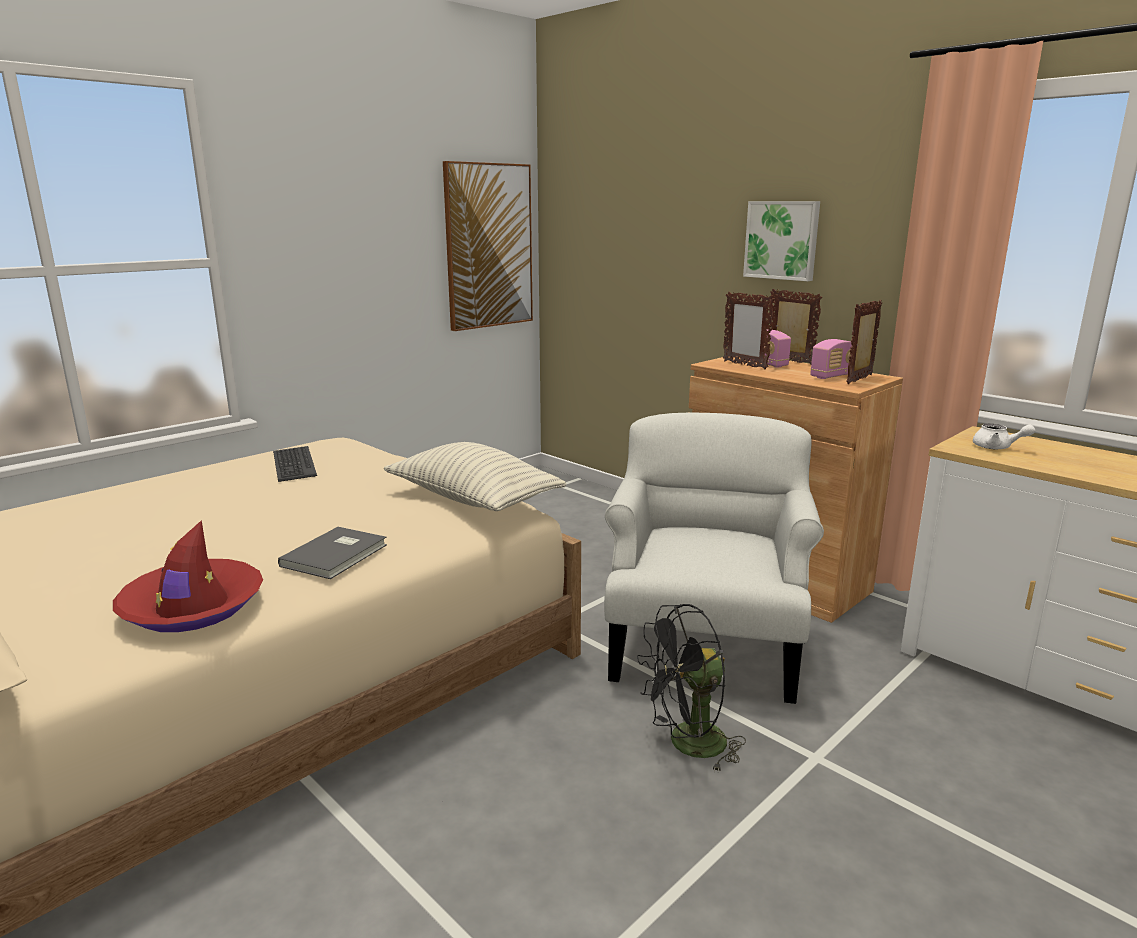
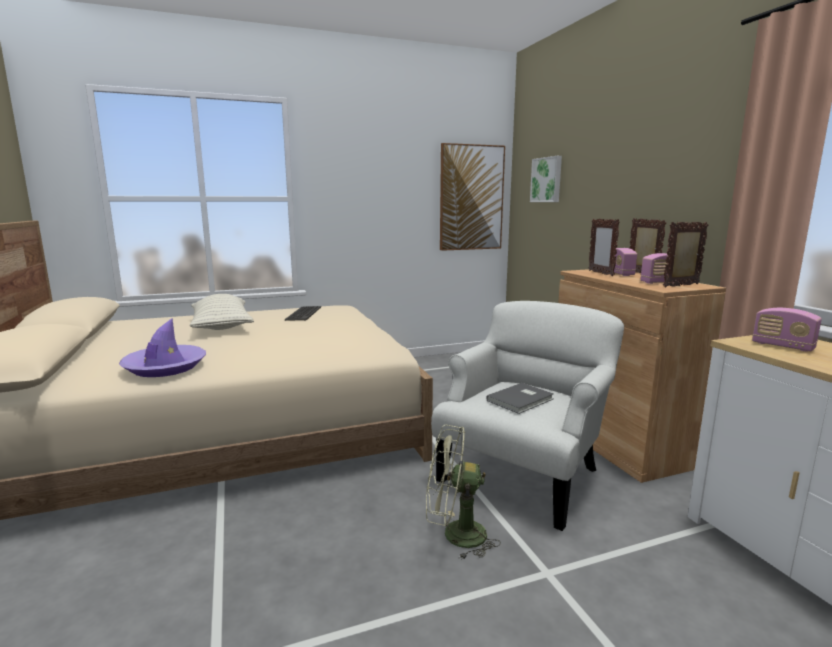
camera: 25 degrees right, 5 degrees down
red hat [113,520,263,632] -> purple hat [119,318,206,377]
grey book [278,527,387,579] -> grey book moved to [486,383,554,414]
pillow [384,442,567,511] -> pillow moved to [190,294,254,330]
black fan [637,604,746,772] -> green fan [426,425,501,560]
picture [743,201,820,281] -> picture moved to [530,156,562,202]
white teapot [973,424,1035,449] -> radio [752,308,822,352]

